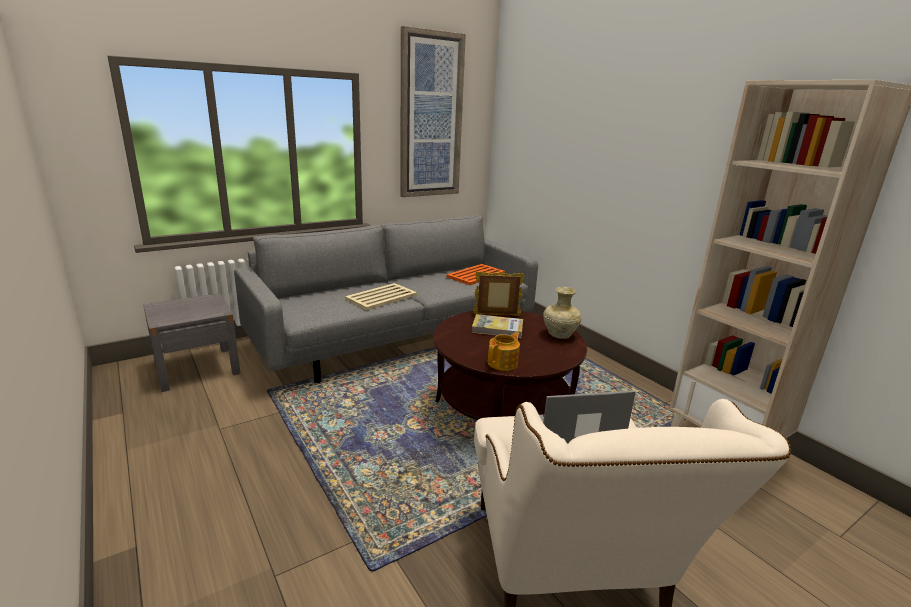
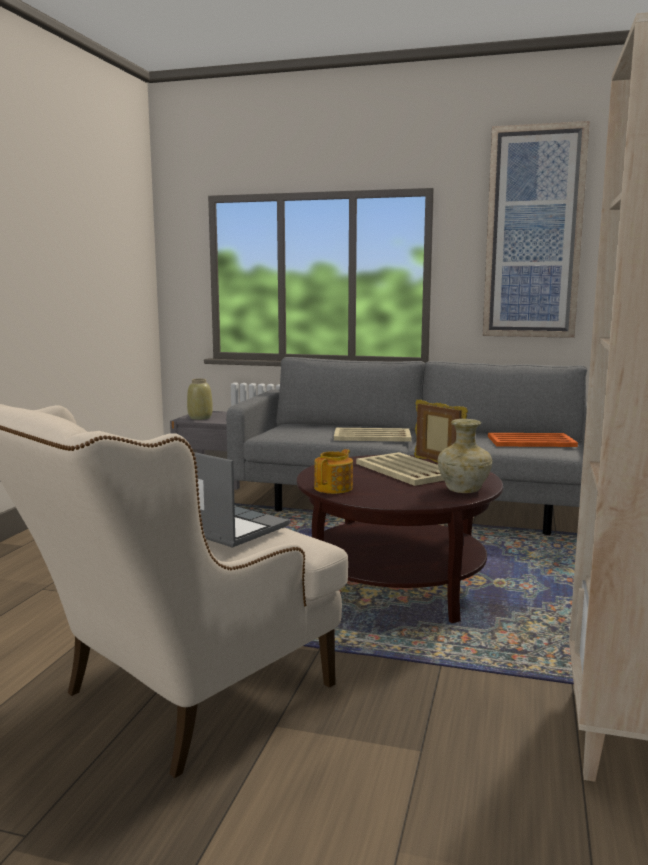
camera: 50 degrees right, 10 degrees down
book [472,314,523,338] -> beige tray [356,452,444,486]
teapot [488,332,520,371] -> teapot turned 60 degrees counterclockwise [314,449,353,494]
none -> beige vase [187,379,213,420]

